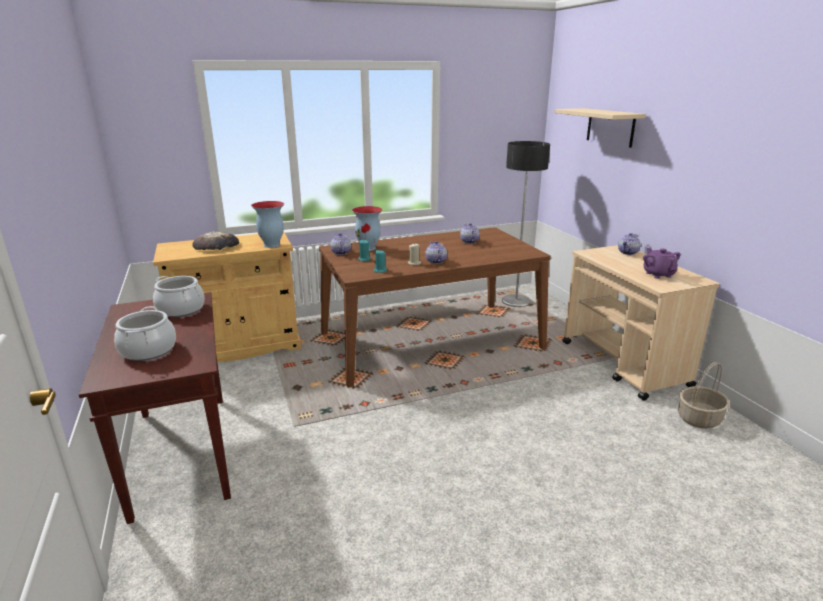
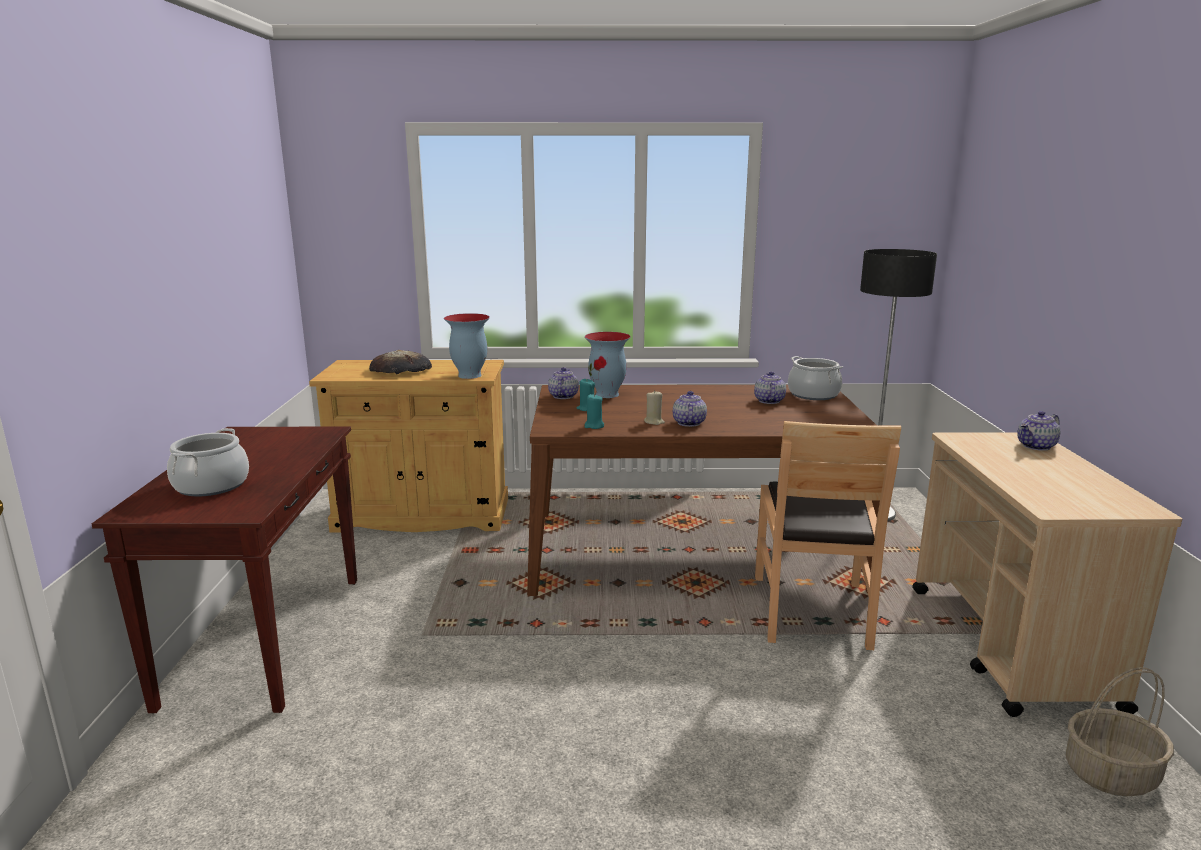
camera: 20 degrees right, 5 degrees down
cooking pot [153,276,204,317] -> cooking pot moved to [788,356,843,400]
beige shelf [554,108,646,148] -> none
purple teapot [643,248,681,279] -> none
none -> brown chair [755,421,901,650]

